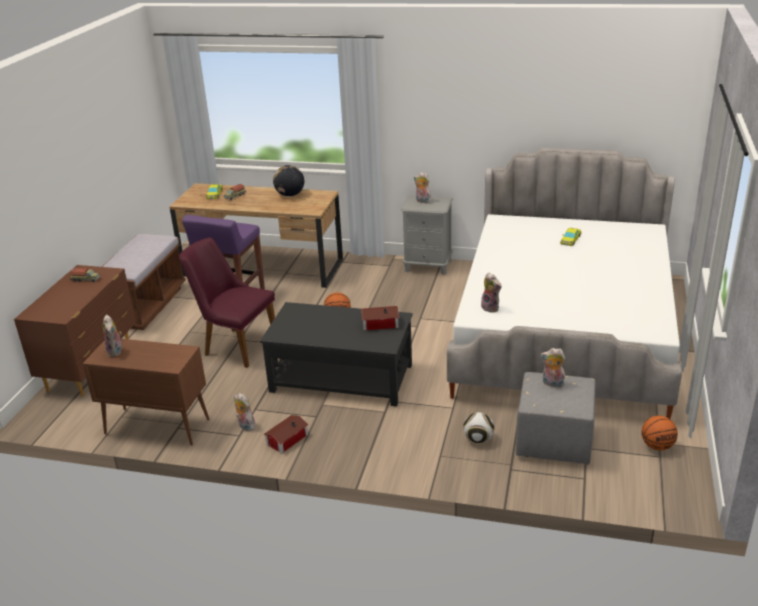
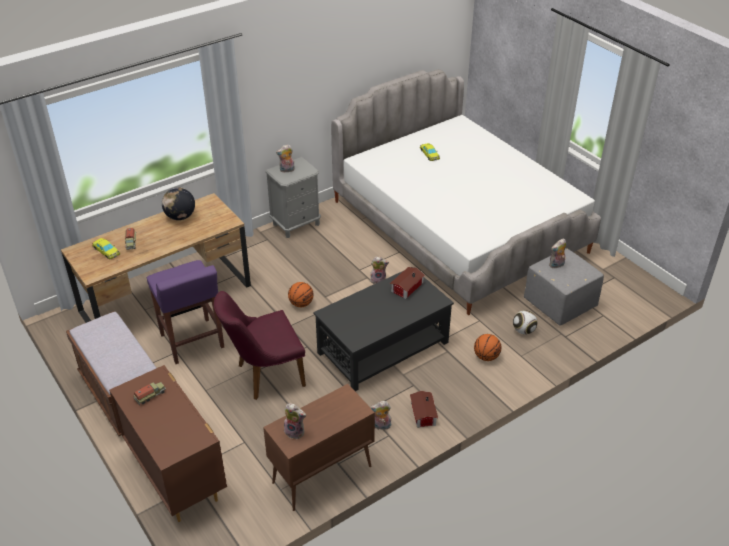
camera: 50 degrees left, 10 degrees up
plush toy [481,273,502,313] -> plush toy moved to [370,257,389,284]
basketball [641,416,678,450] -> basketball moved to [474,334,501,361]

